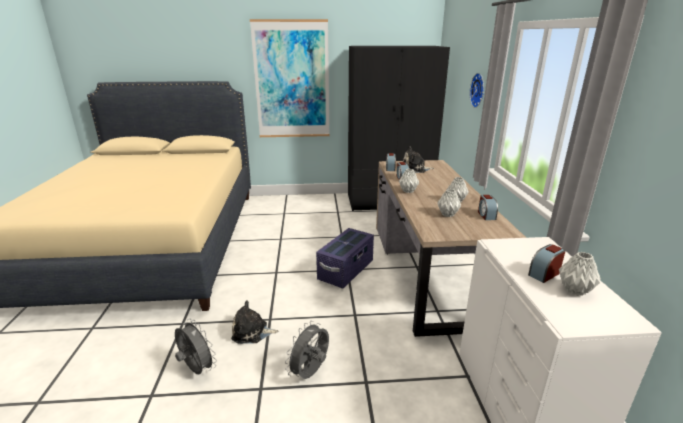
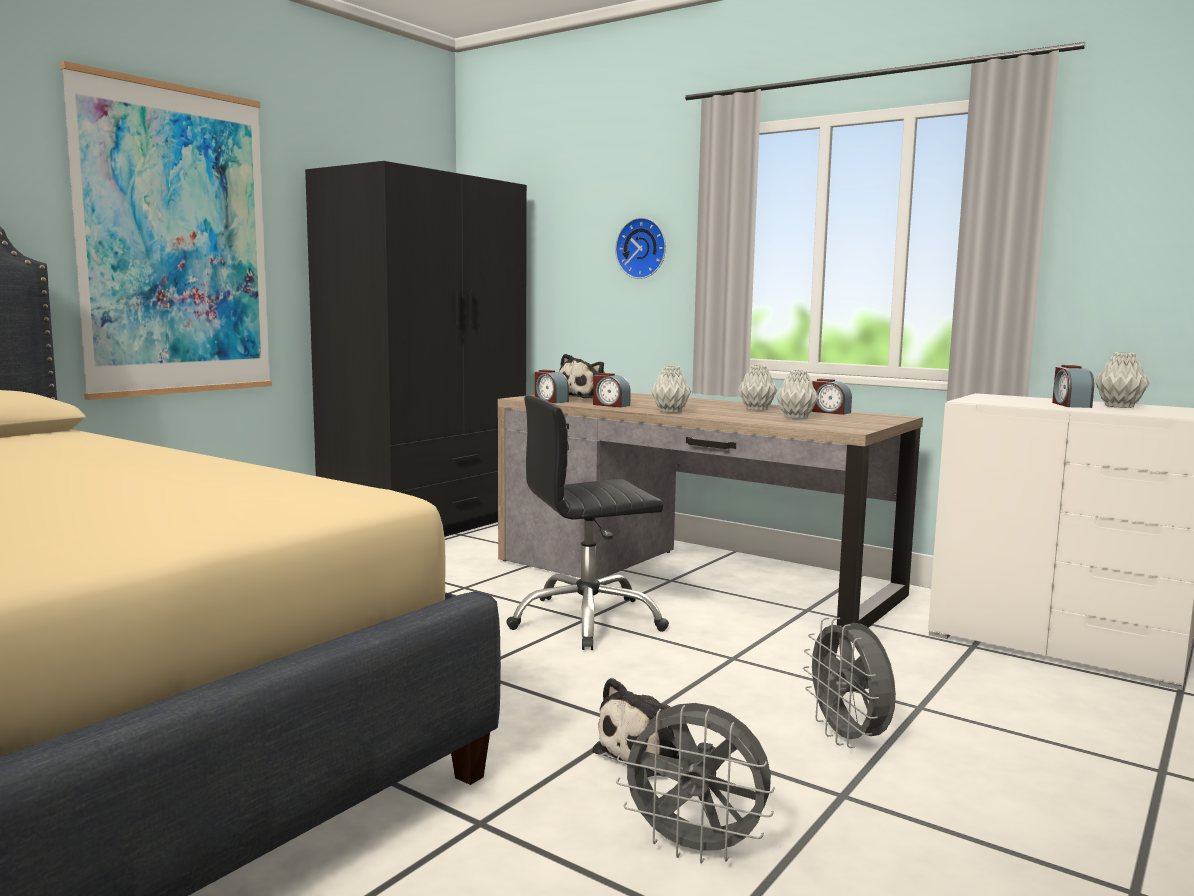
camera: 50 degrees left, 15 degrees down
grey fan [175,318,217,374] -> grey fan turned 150 degrees counterclockwise [616,703,775,864]
purple storage box [316,228,374,288] -> black office chair [506,395,669,650]

